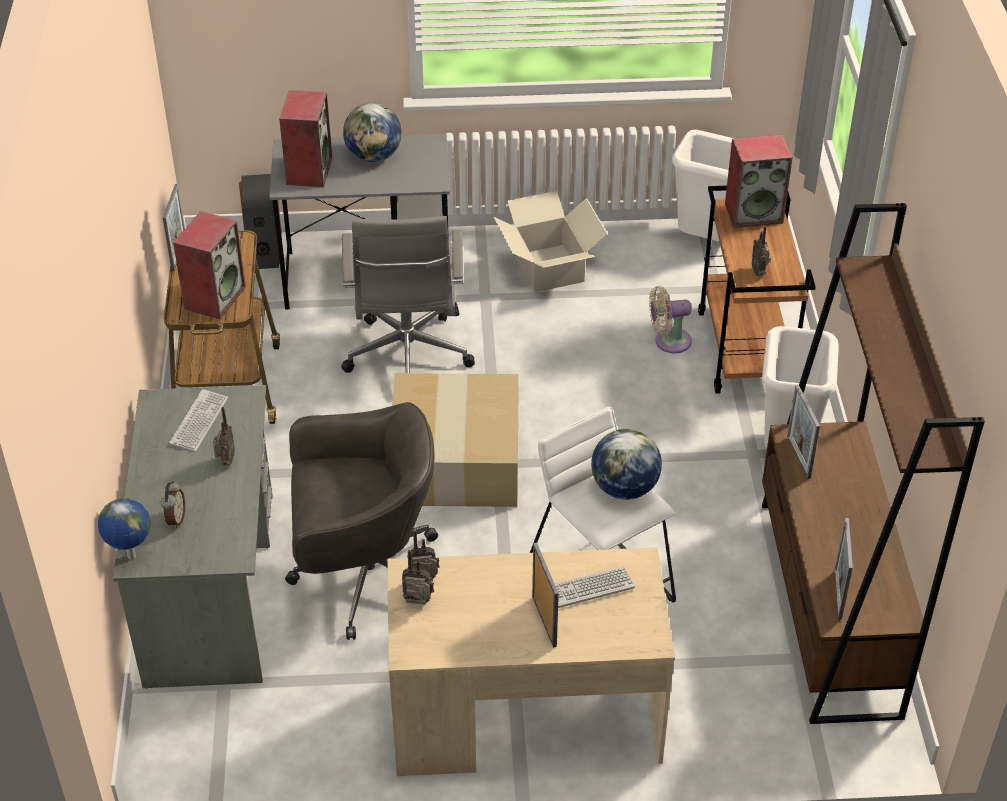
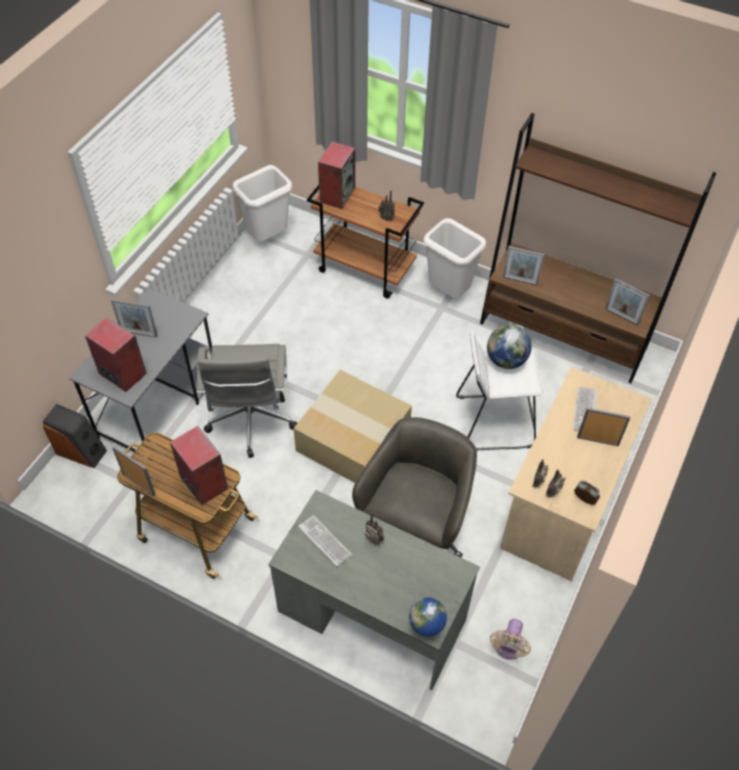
camera: 60 degrees left, 10 degrees up
alarm clock [161,481,185,528] -> alarm clock moved to [574,481,600,505]
grey office chair [341,216,475,373] -> grey office chair turned 60 degrees clockwise [197,344,297,458]
globe [343,103,402,162] -> picture frame [111,299,158,337]
cardboard box [494,191,608,293] -> none
beige fan [649,286,692,353] -> beige fan moved to [490,619,531,660]

